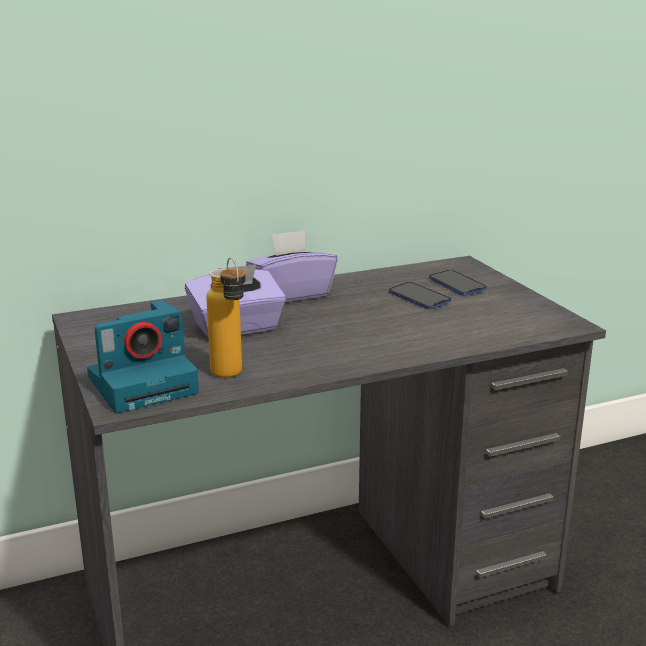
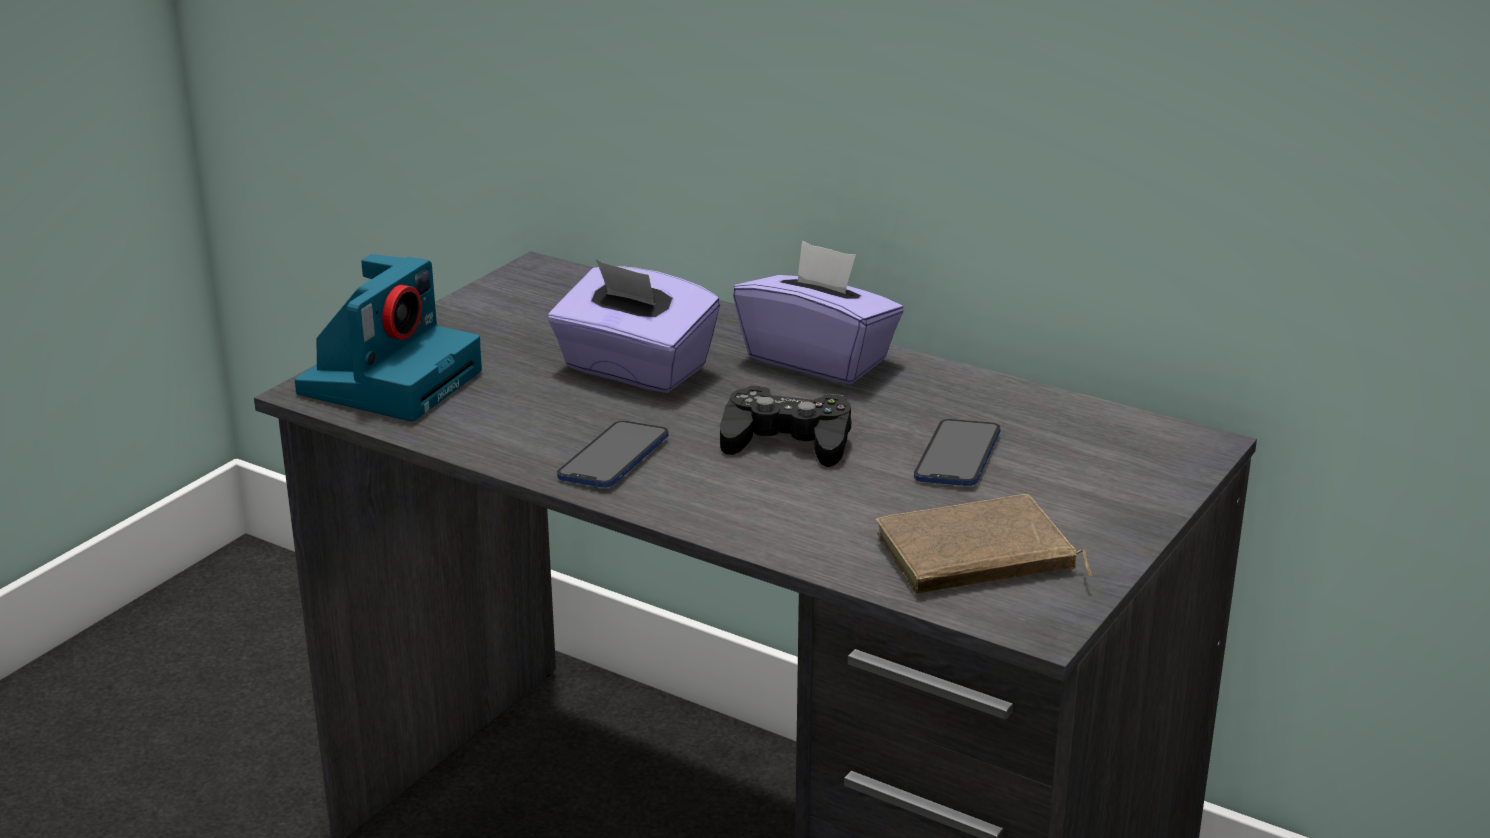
camera: 55 degrees right, 5 degrees up
camera [87,300,199,413] -> camera turned 90 degrees counterclockwise [295,254,482,421]
bottle [206,257,246,378] -> none
phone [429,270,487,296] -> phone moved to [557,421,669,488]
none -> black game controller [720,385,851,467]
none -> brown book [876,494,1092,593]

